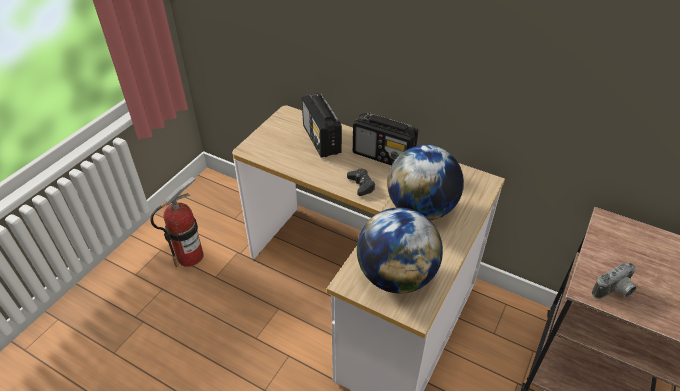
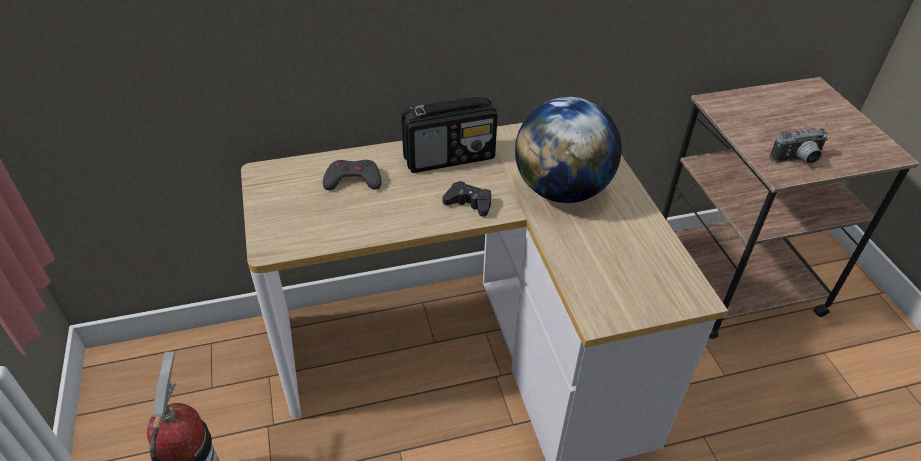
camera: 45 degrees left, 0 degrees up
radio [302,93,342,158] -> grey game controller [323,160,381,190]
globe [357,207,443,294] -> none
camera [591,263,637,299] -> camera turned 60 degrees clockwise [769,128,828,164]

